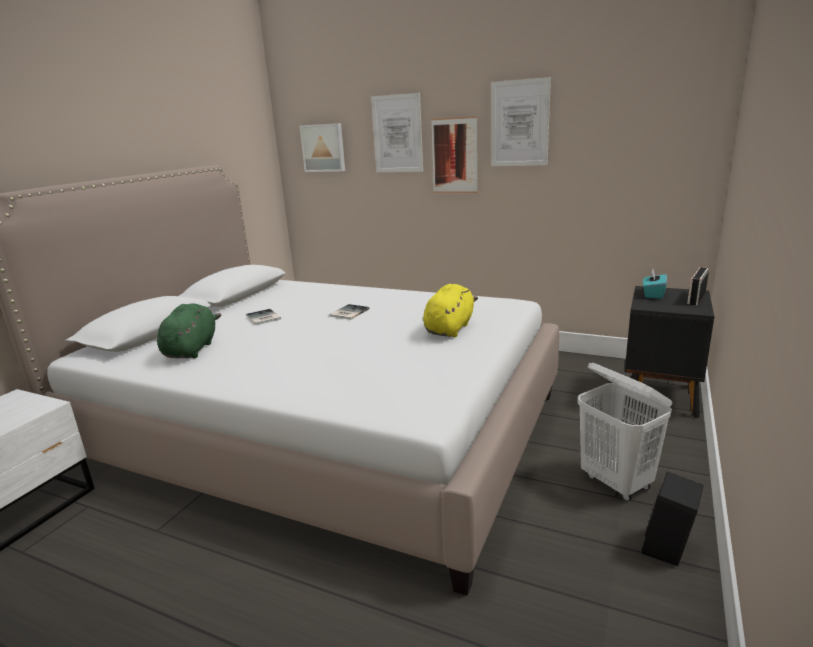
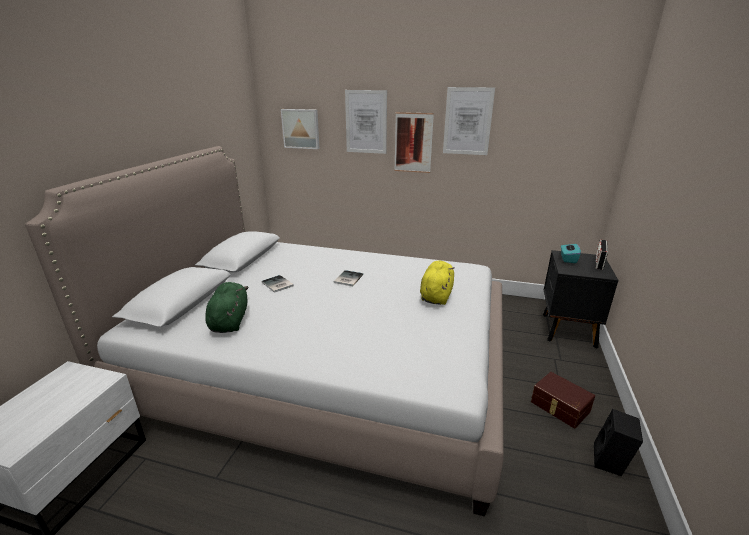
camera: 10 degrees left, 5 degrees up
white laundry basket [577,363,673,501] -> brown storage box [531,372,595,429]

